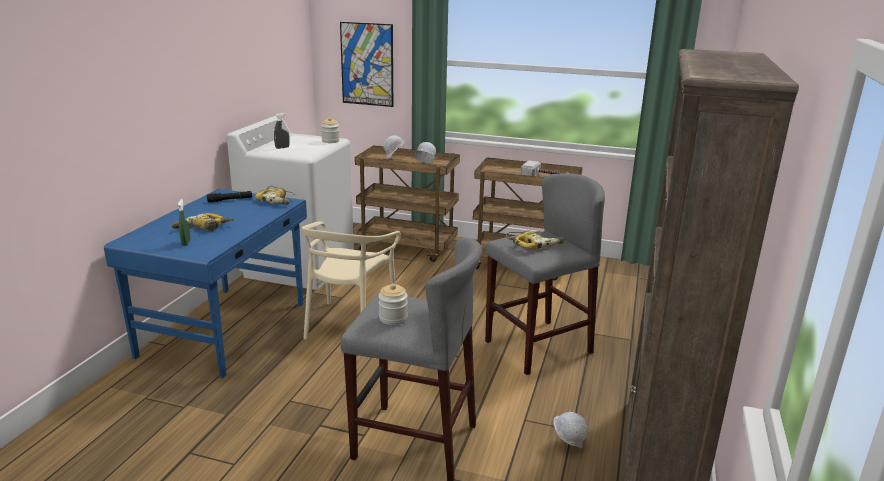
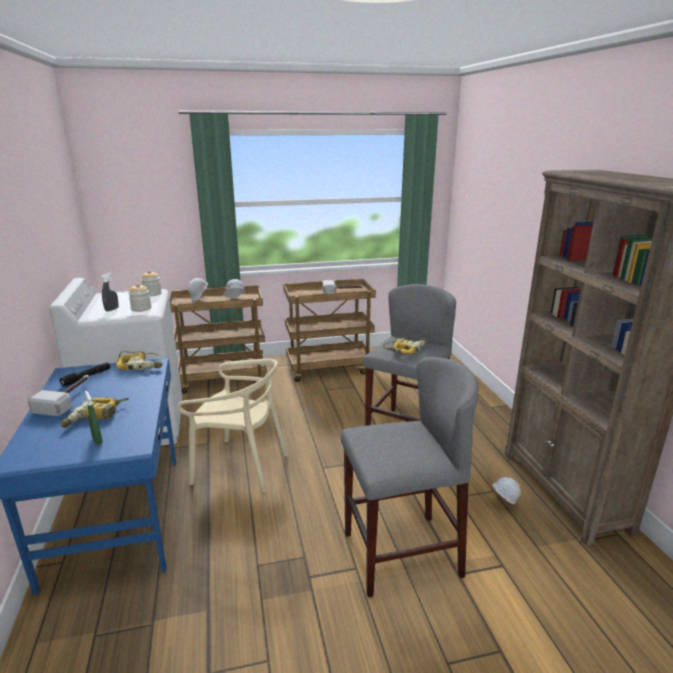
camera: 30 degrees left, 0 degrees up
beige chair [301,221,401,339] -> beige chair turned 60 degrees counterclockwise [177,359,288,493]
picture [340,22,393,107] -> none
jar [379,283,408,325] -> jar moved to [128,283,151,312]
none -> hammer [28,375,89,416]

